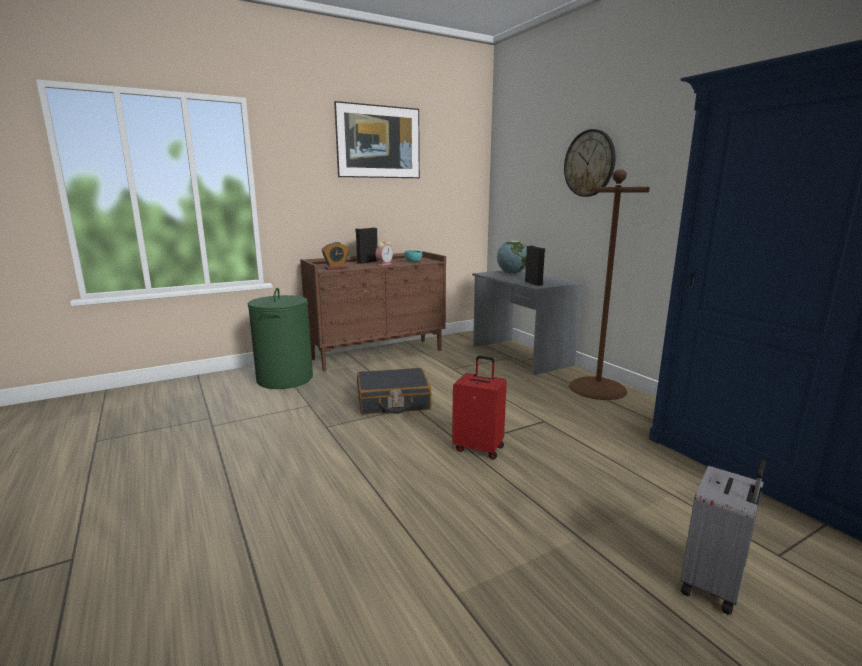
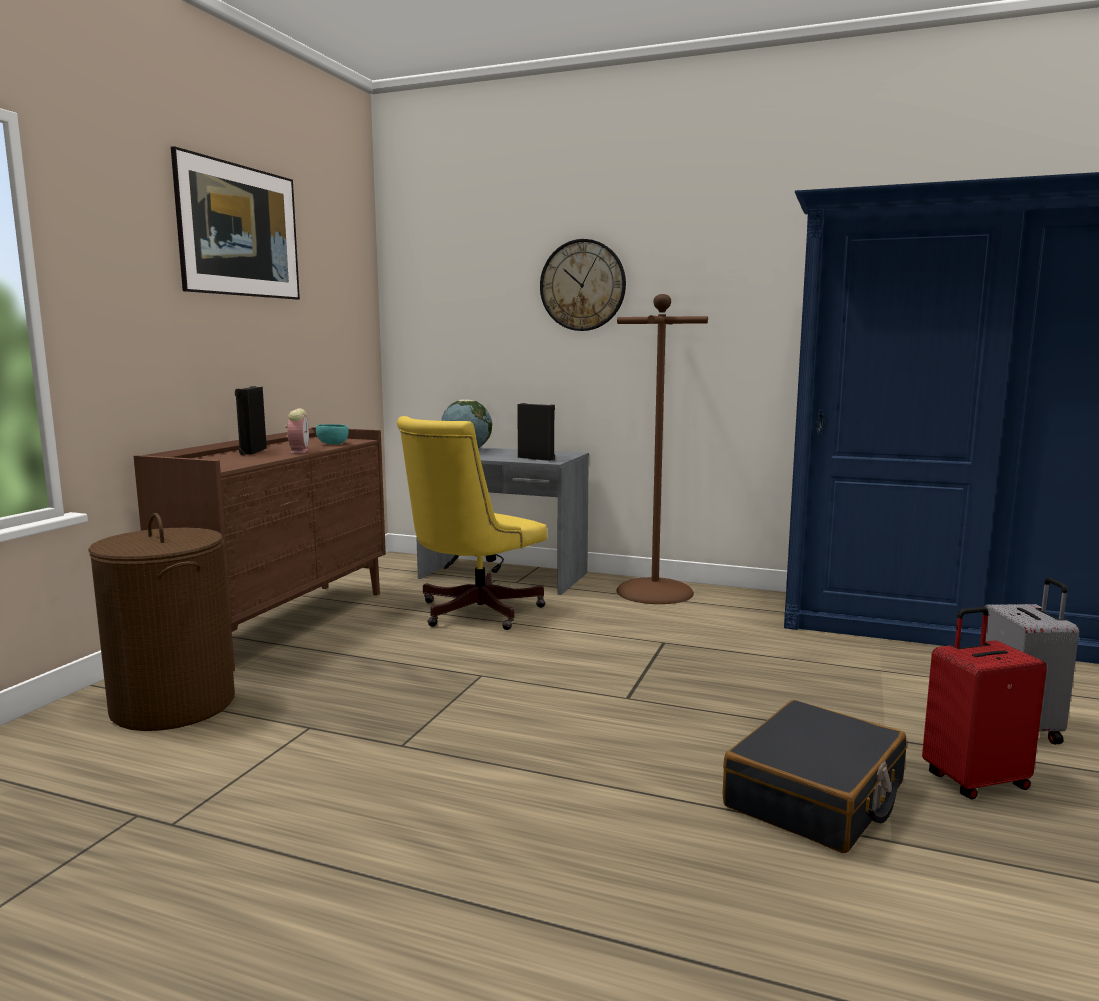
camera: 40 degrees left, 5 degrees down
green laundry basket [248,288,313,389] -> brown laundry basket [88,513,235,731]
alarm clock [321,242,349,270] -> none
black suitcase [357,368,431,414] -> black suitcase moved to [723,700,907,853]
red suitcase [452,356,507,460] -> red suitcase moved to [922,607,1047,800]
none -> yellow office chair [397,416,547,630]

